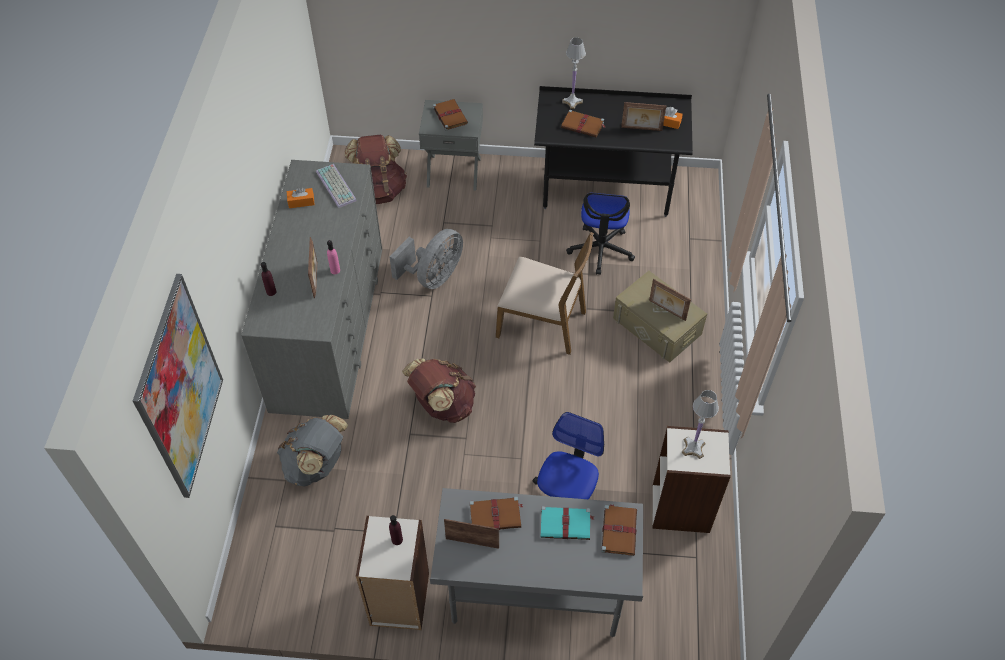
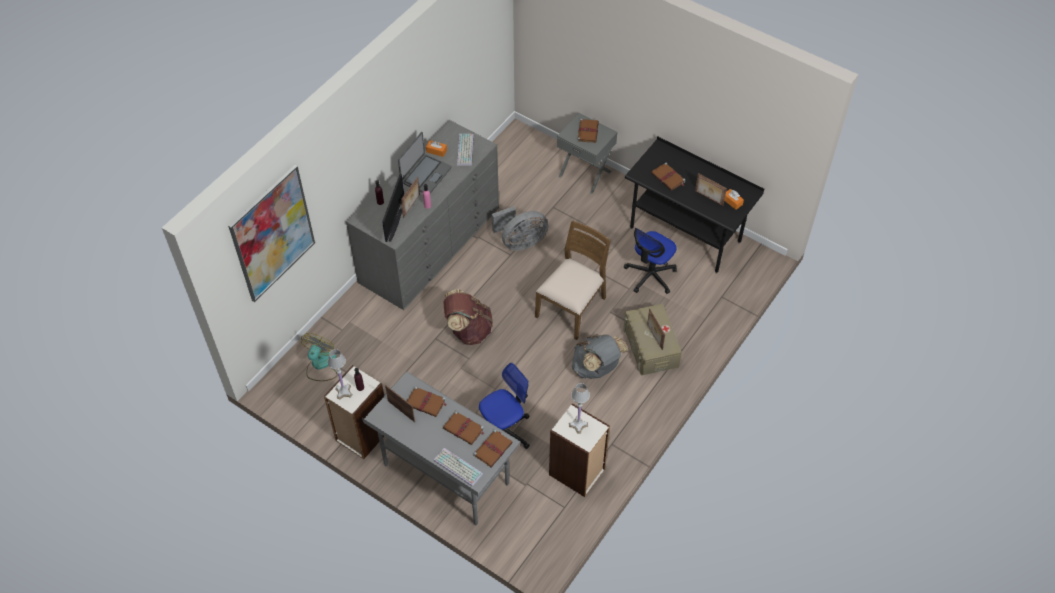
camera: 30 degrees right, 0 degrees up
grey backpack [277,415,348,487] -> grey backpack moved to [572,334,628,379]
brown backpack [345,135,407,204] -> none
brown chair [496,232,594,355] -> brown chair turned 105 degrees counterclockwise [535,220,611,340]
turquoise book [541,506,595,540] -> brown book [443,411,485,445]
white table lamp [562,37,586,109] -> white table lamp moved to [328,349,353,400]
none -> fan [301,333,338,381]
none -> monitor [382,174,404,242]
none -> laptop [398,132,452,193]
none -> keyboard [434,448,483,487]

